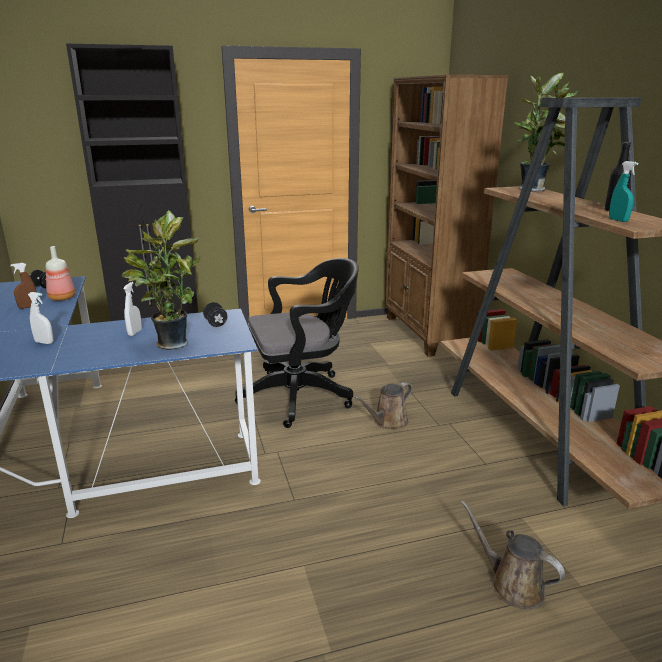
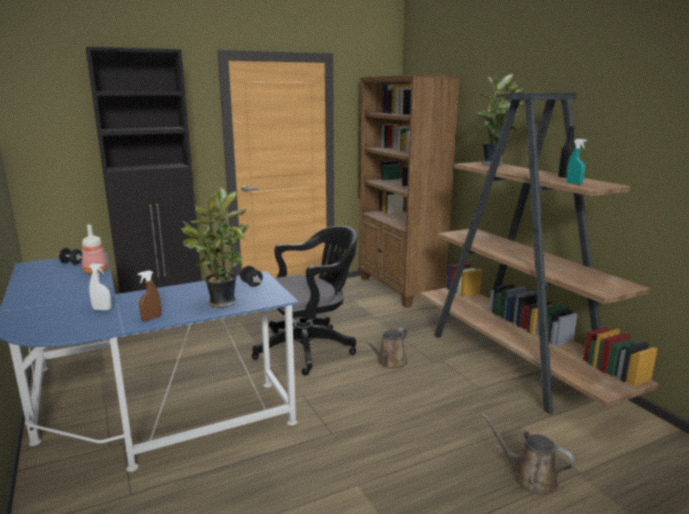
camera: 10 degrees left, 5 degrees down
brown spray bottle [10,263,38,309] -> brown spray bottle moved to [138,270,161,321]
white spray bottle [123,282,142,336] -> none

